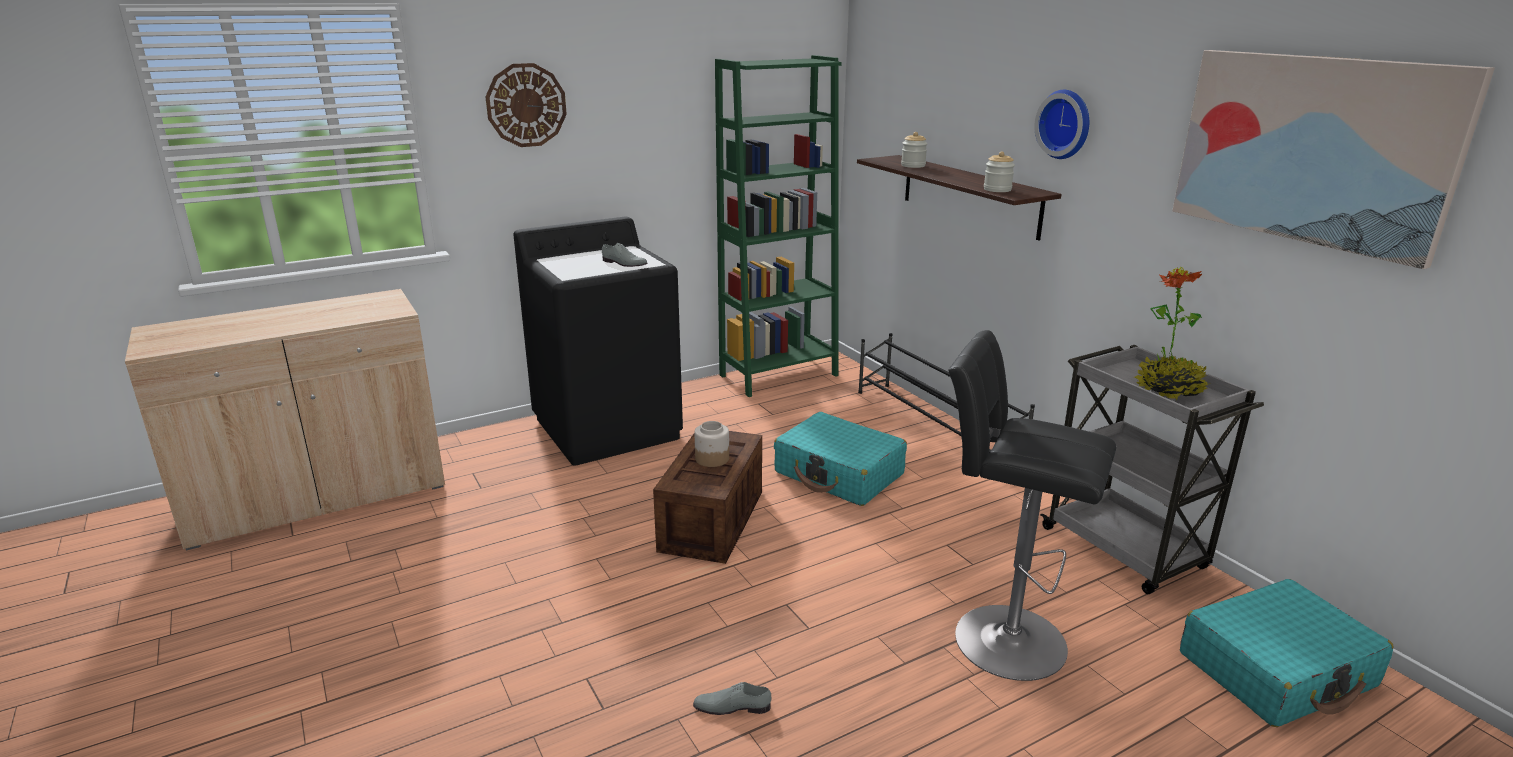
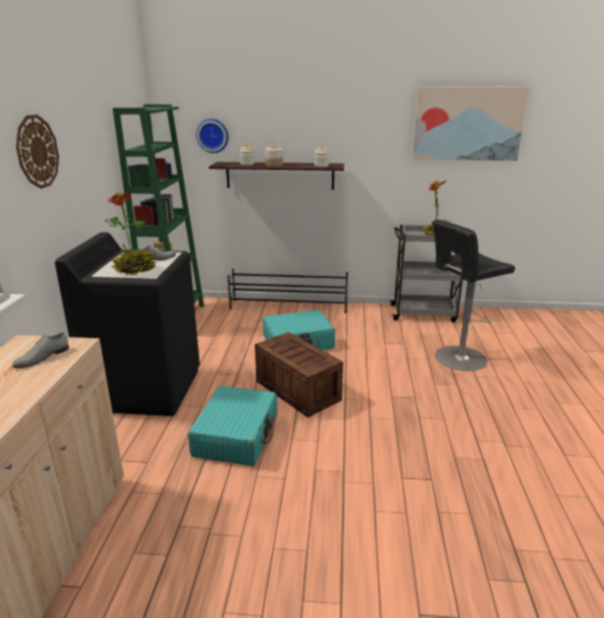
camera: 55 degrees left, 0 degrees up
grey shoe [693,682,772,715] -> grey shoe moved to [12,332,69,368]
jar [695,421,729,467] -> jar moved to [265,145,283,167]
wall clock [1034,90,1089,159] -> wall clock moved to [196,119,229,153]
turquoise suitcase [1180,579,1393,727] -> turquoise suitcase moved to [188,386,277,466]
none -> potted plant [105,192,157,276]

